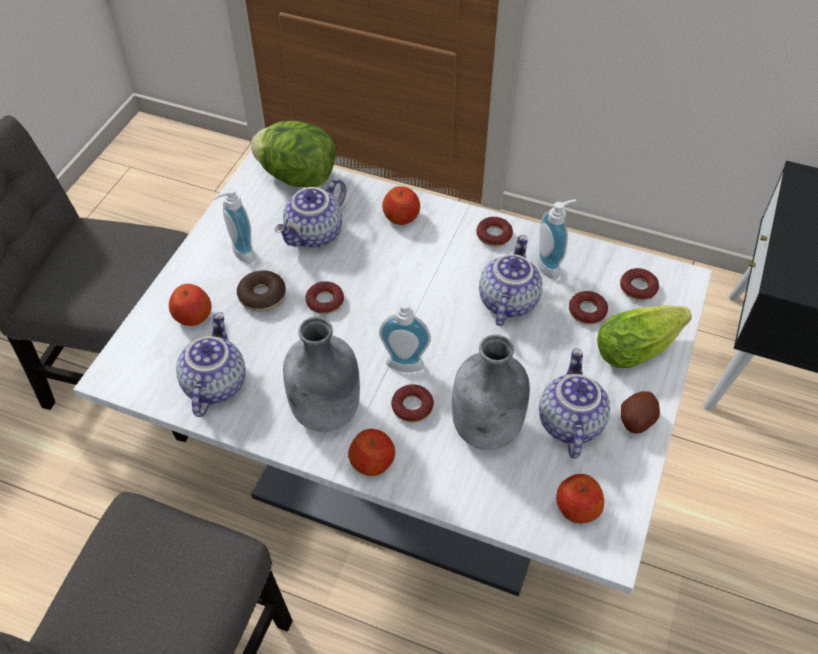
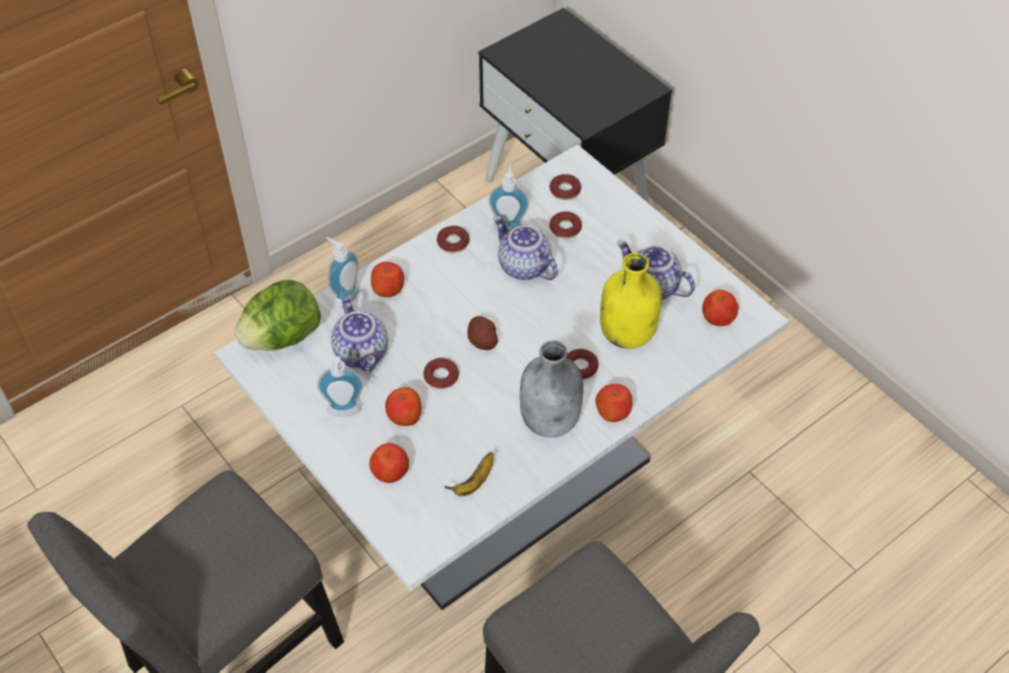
camera: 60 degrees left, 0 degrees up
teapot [176,312,245,417] -> banana [444,452,494,496]
donut [237,270,286,312] -> apple [385,387,421,426]
soap dispenser [379,289,431,372] -> soap dispenser moved to [326,237,359,308]
grey bottle [452,334,530,450] -> yellow bottle [600,253,662,349]
lettuce [597,305,692,368] -> none
potato [621,391,660,434] -> potato moved to [467,316,498,350]

